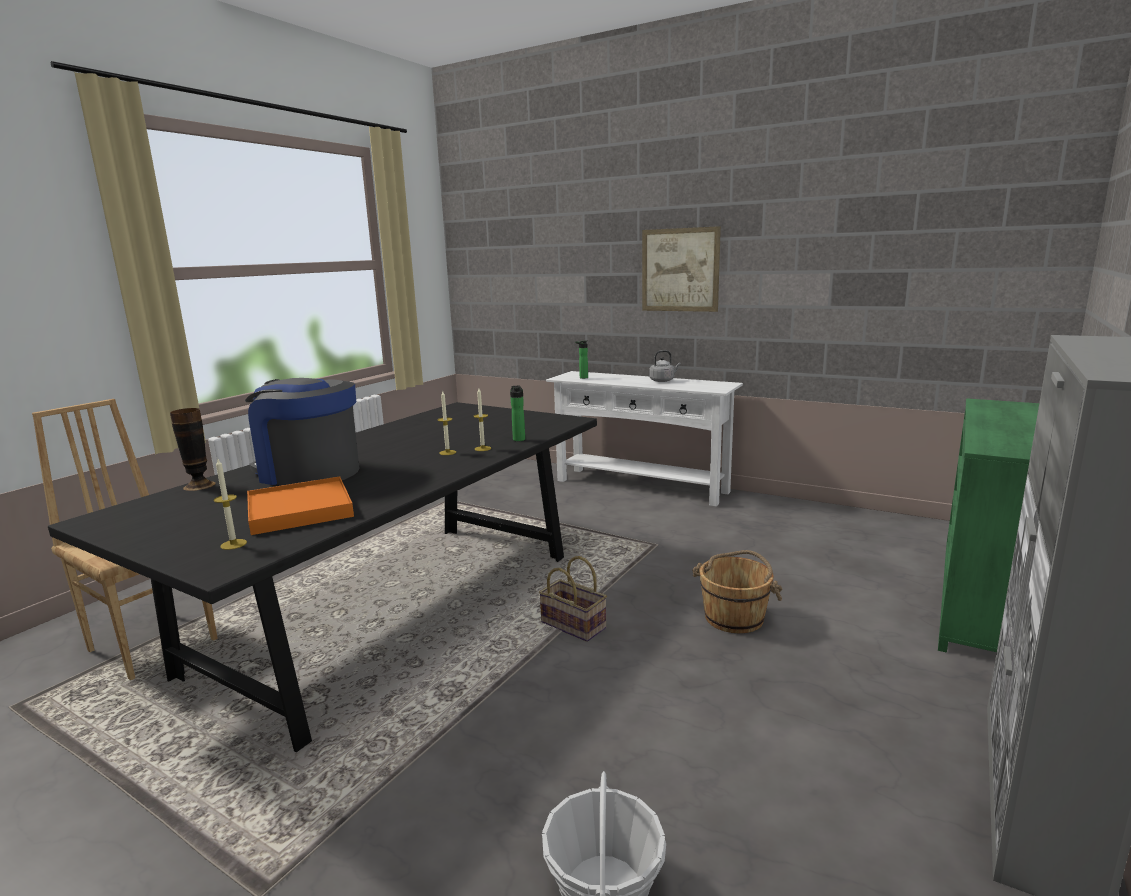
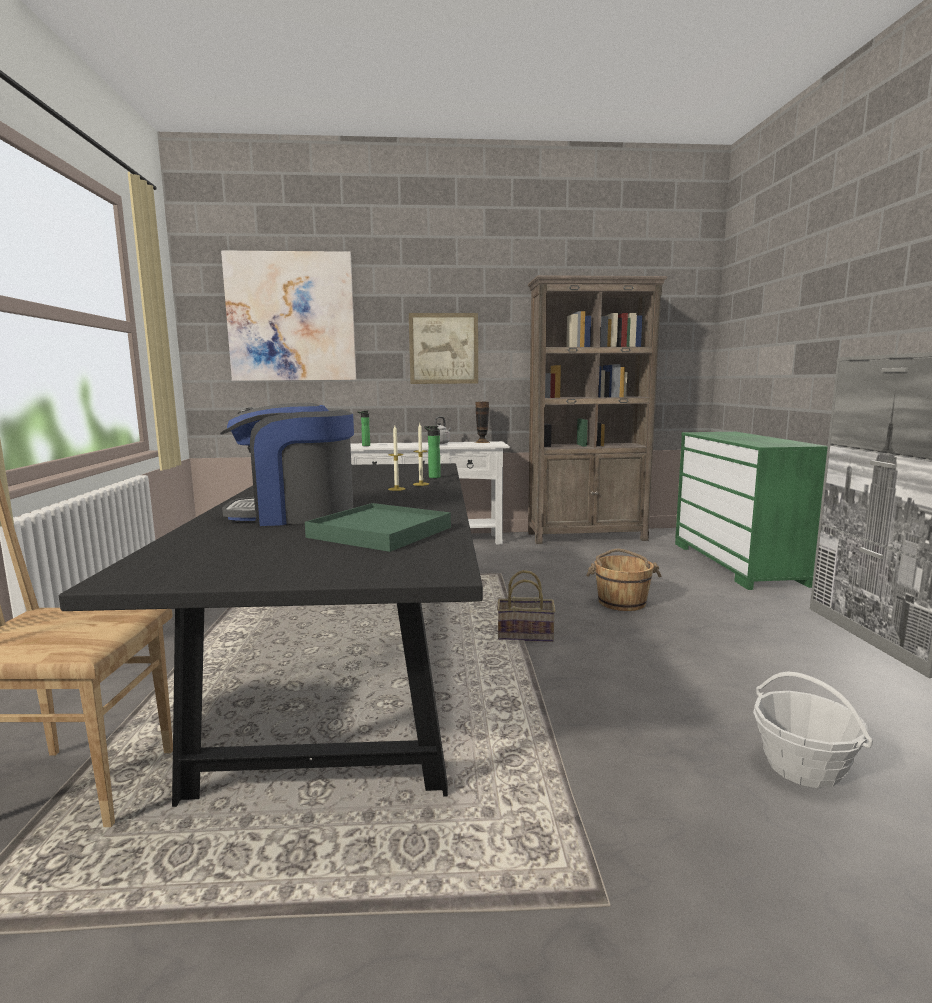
camera: 35 degrees left, 5 degrees down
vase [170,408,216,491] -> vase moved to [475,402,490,443]
candle [213,459,247,550] -> none
orange tray [247,476,354,535] -> green tray [305,503,451,552]
none -> picture [221,251,356,381]
none -> brown bookcase [528,275,667,544]

